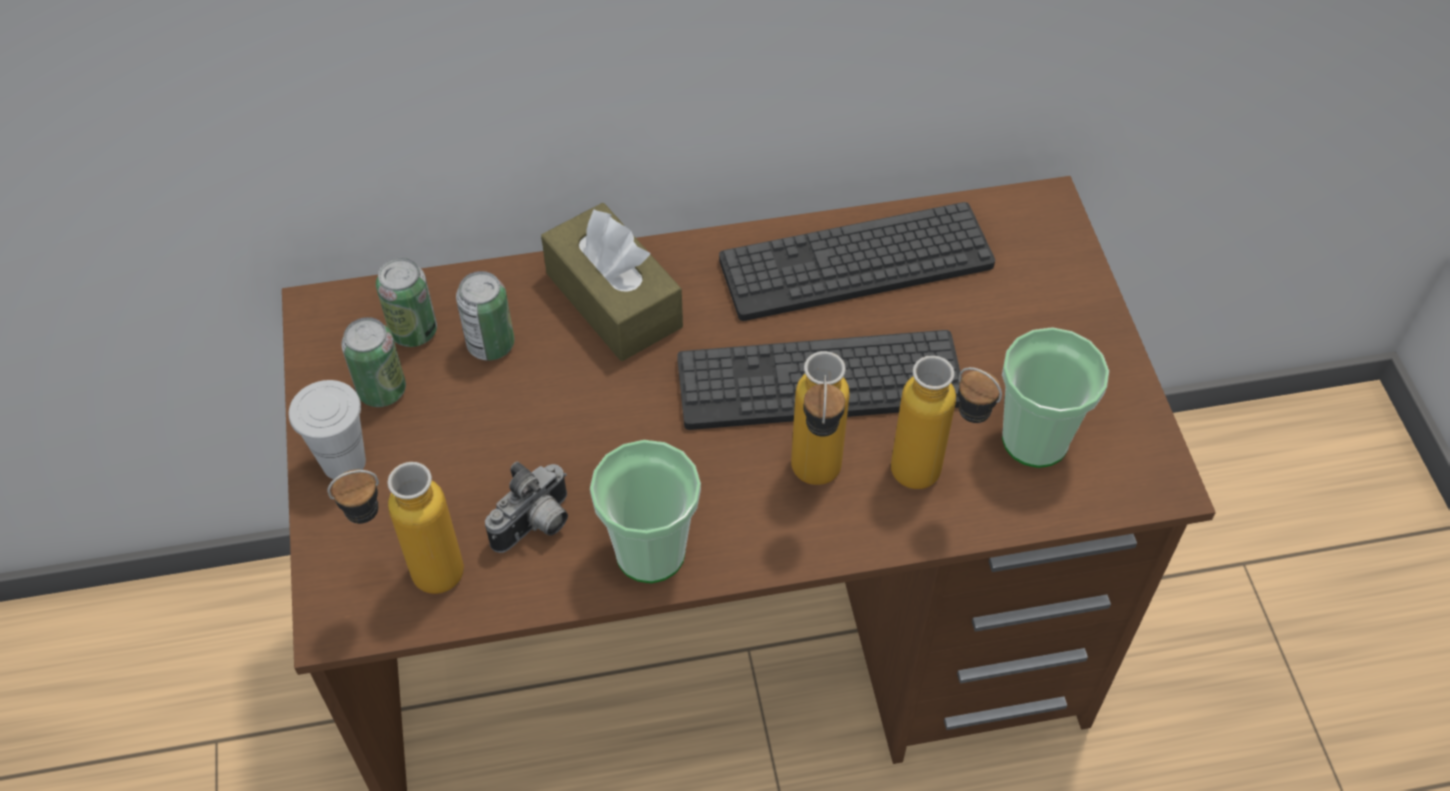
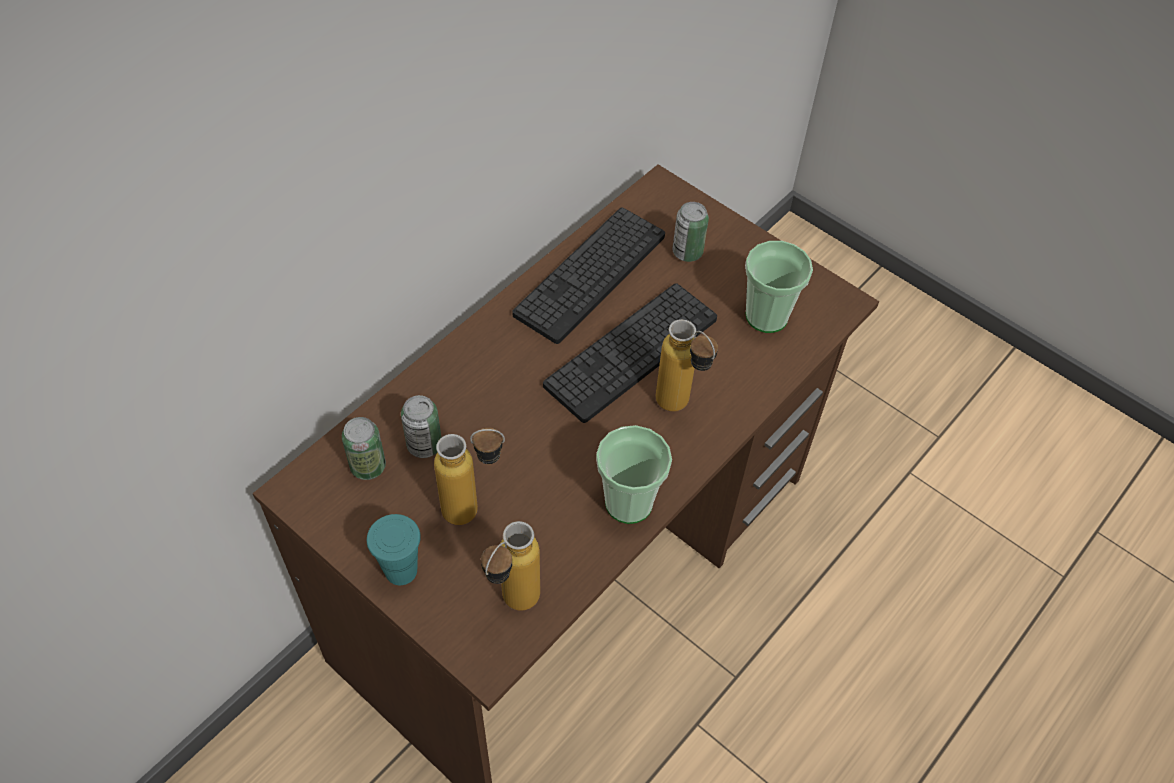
camera: 40 degrees left, 0 degrees up
white cup [289,380,366,480] -> turquoise cup [367,514,421,585]
can [341,317,406,407] -> can moved to [673,202,709,262]
camera [485,461,568,553] -> none
brown tissue box [541,203,683,361] -> none
bottle [891,355,1002,489] -> bottle moved to [434,427,505,525]

